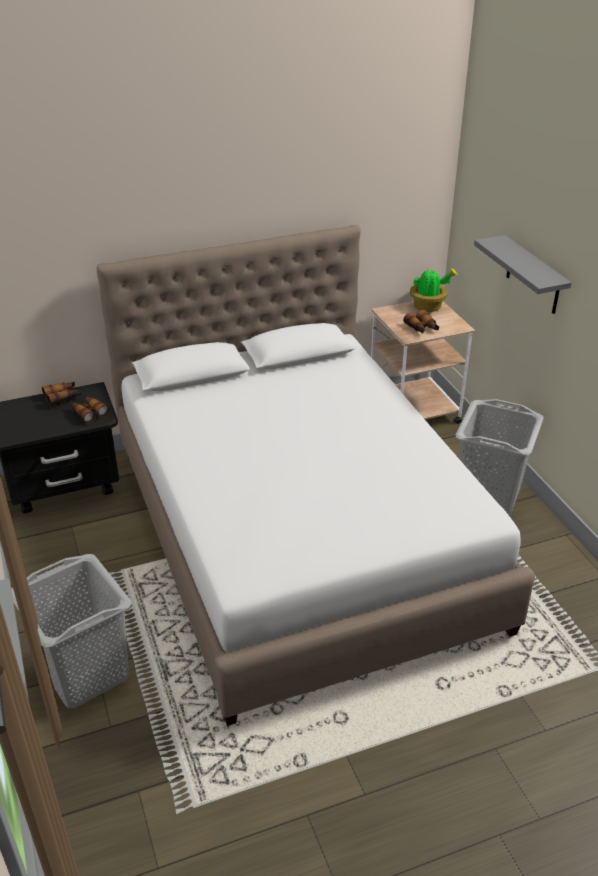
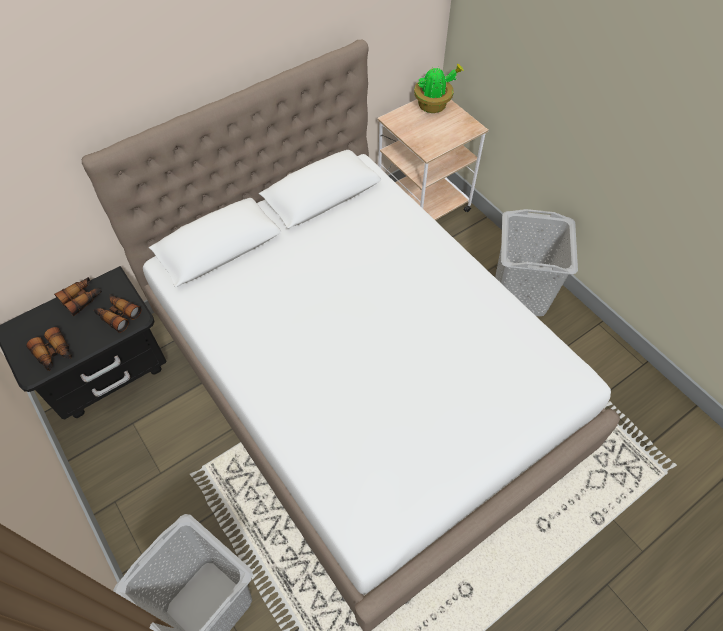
camera: 15 degrees left, 20 degrees up
binoculars [403,310,439,334] -> binoculars moved to [26,327,72,371]
grey shelf [474,235,571,314] -> none

